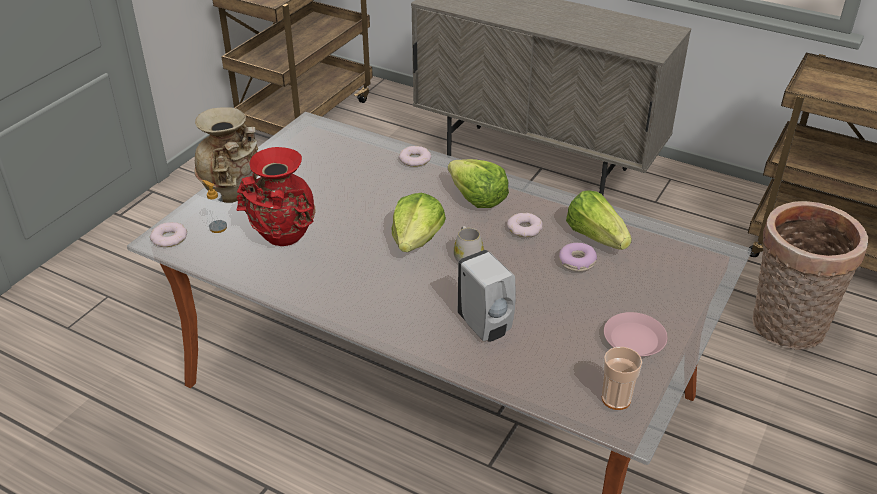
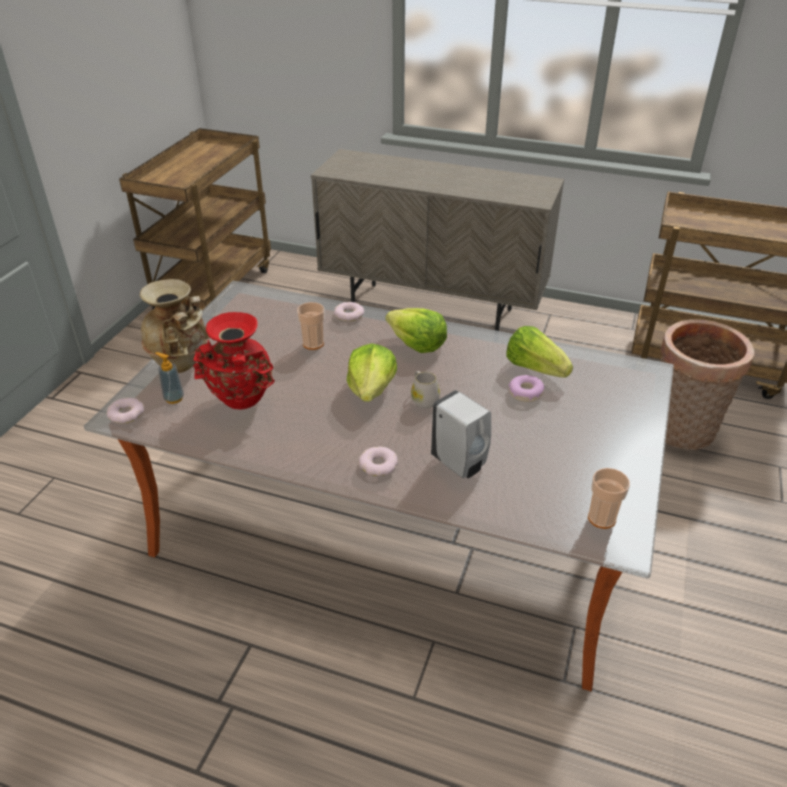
camera: 10 degrees left, 0 degrees up
donut [507,213,543,237] -> donut moved to [359,446,398,476]
pink plate [604,312,668,356] -> none
none -> cup [297,302,325,350]

